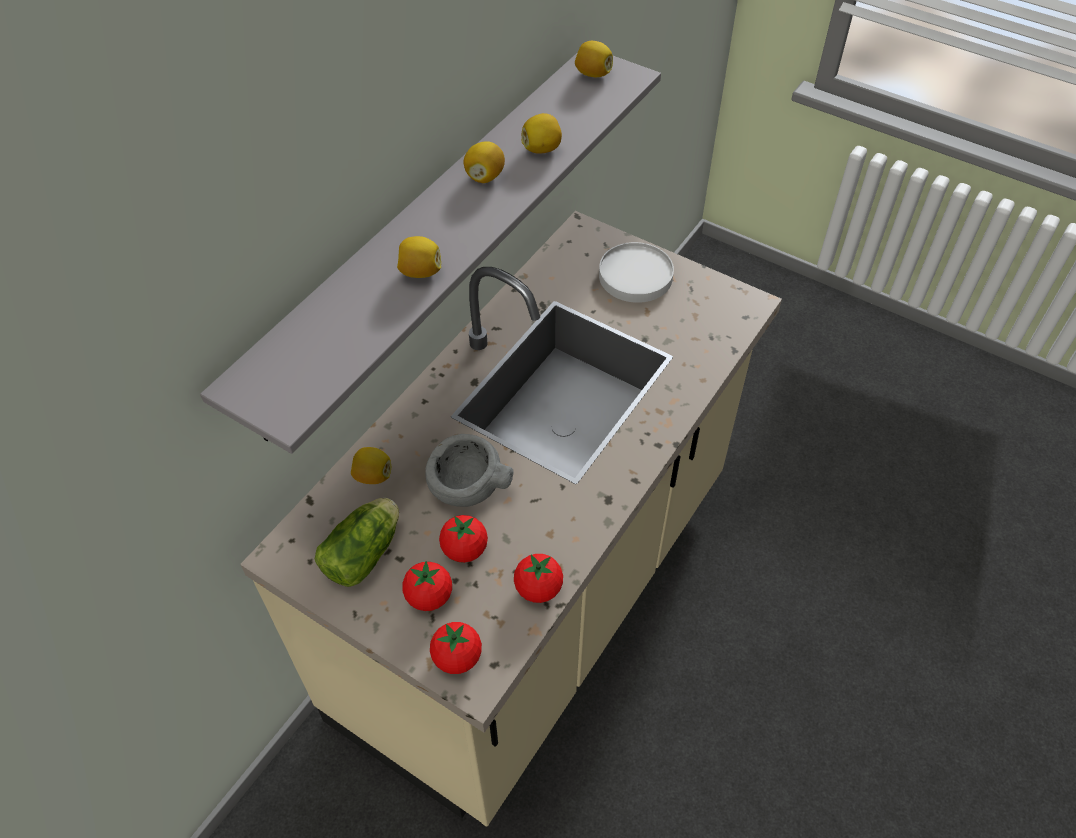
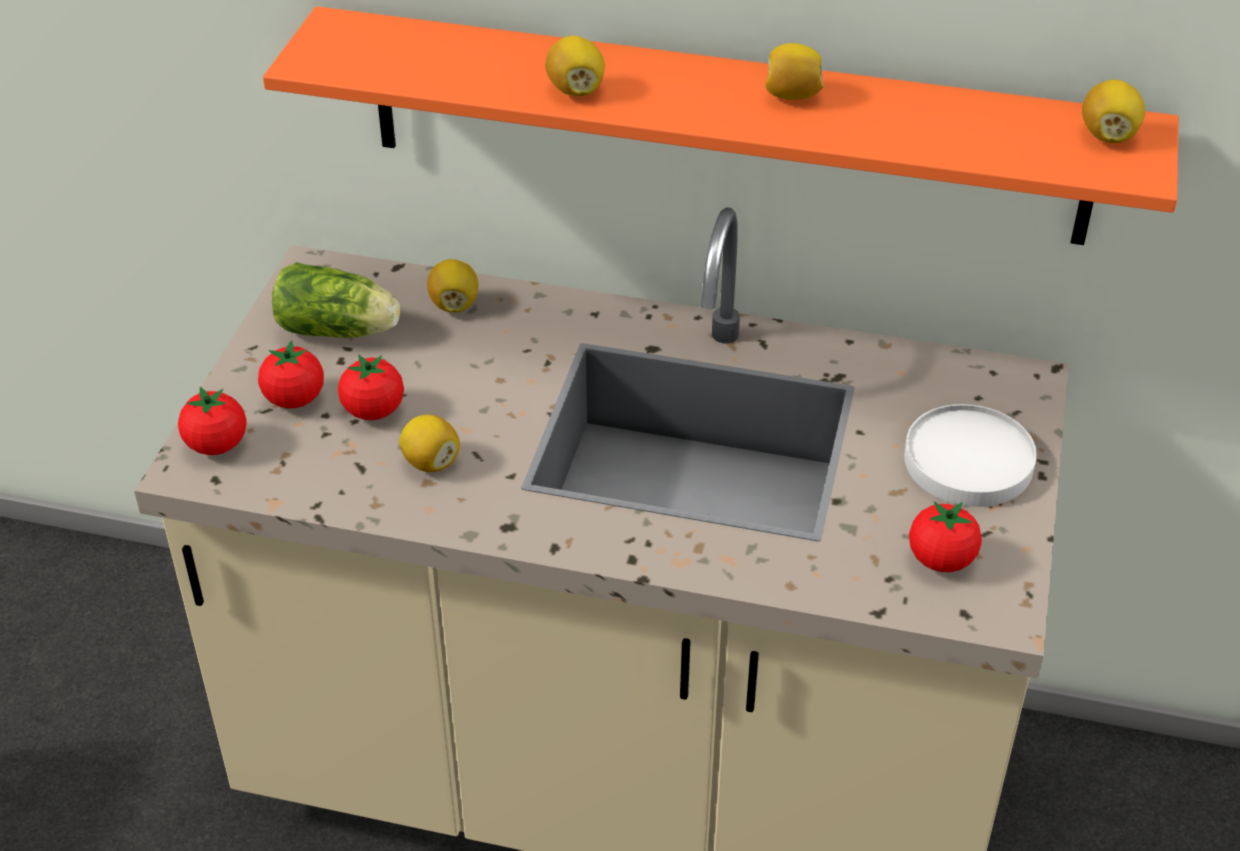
camera: 70 degrees right, 10 degrees down
grey shelf [200,52,661,454] -> orange shelf [263,6,1179,245]
grey bowl [425,434,514,507] -> none
tomato [514,554,563,603] -> tomato moved to [909,501,982,572]
lemon [522,113,562,154] -> lemon moved to [399,414,460,472]

